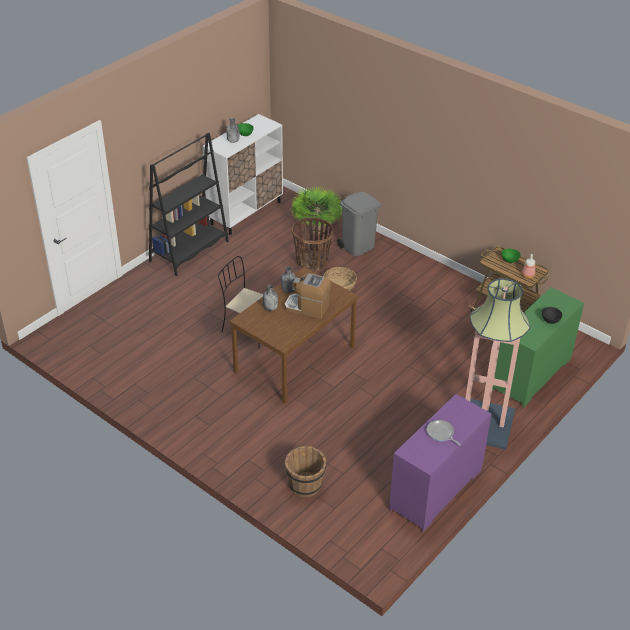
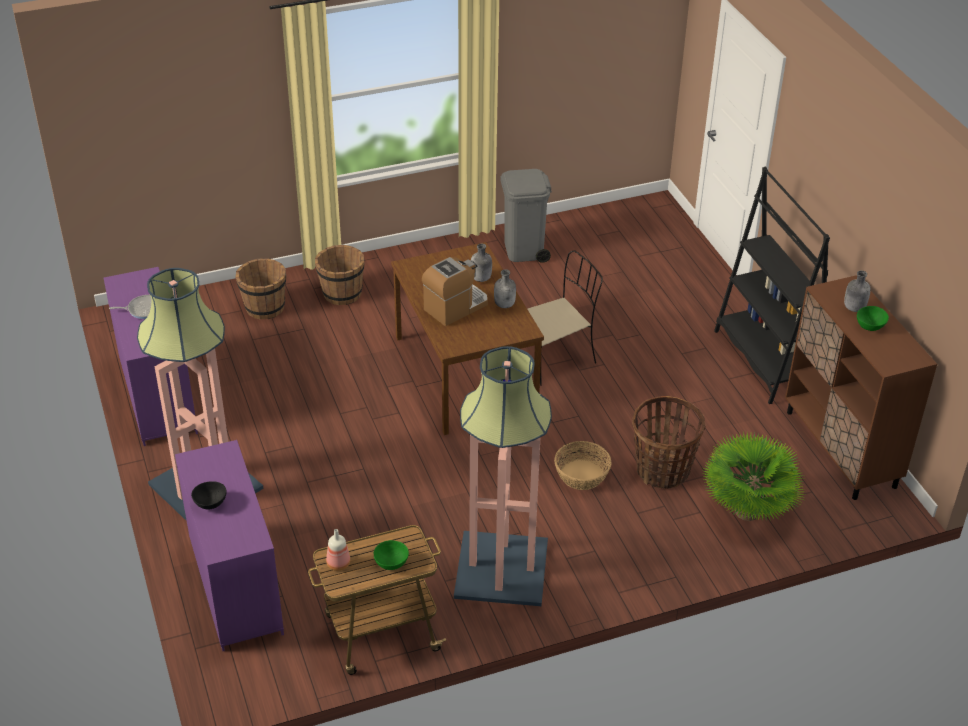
camera: 120 degrees right, 0 degrees up
white cabinet [202,114,283,235] -> brown cabinet [785,275,937,500]
grey trash can [337,192,381,256] -> grey trash can moved to [500,169,552,263]
green dresser [492,287,584,408] -> purple dresser [175,440,284,651]
none -> brown bucket [315,245,365,305]
none -> floor lamp [454,346,552,606]

